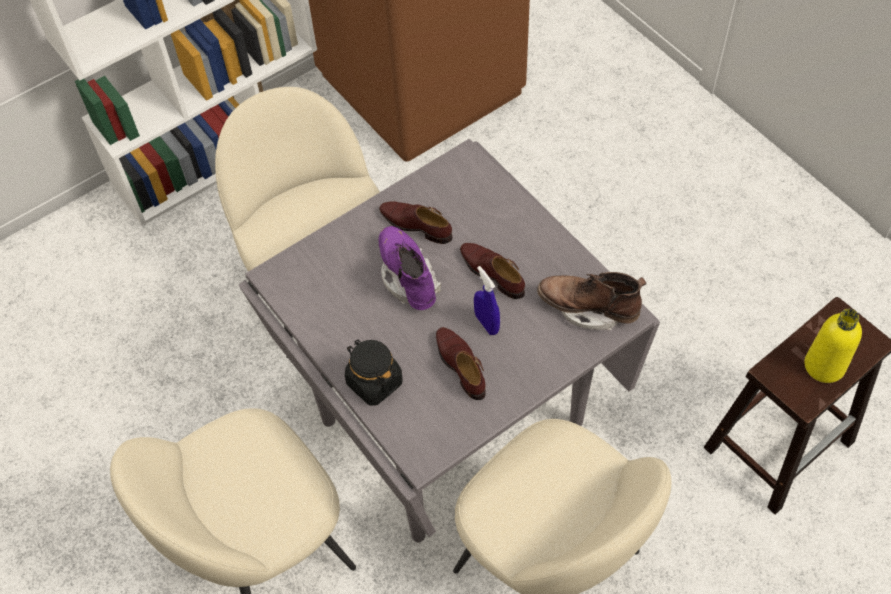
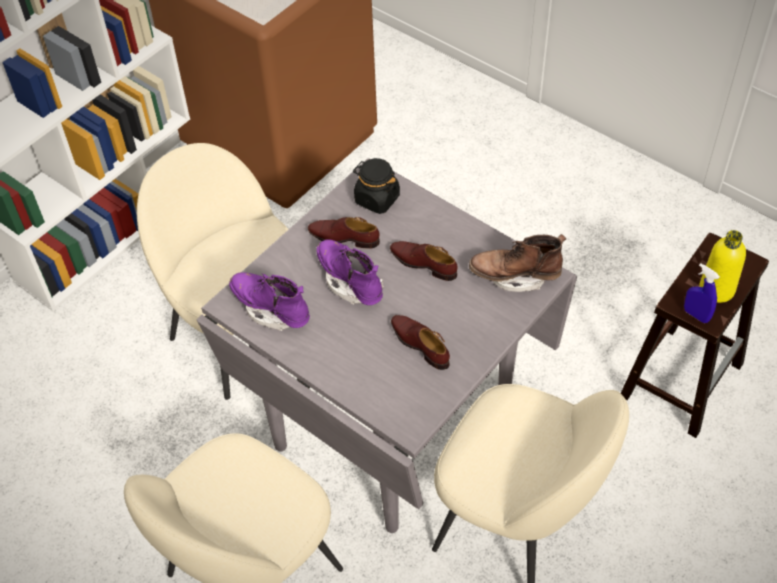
camera: 15 degrees left, 5 degrees down
black jar [345,340,403,406] -> black jar moved to [353,158,400,214]
blue spray bottle [474,266,500,335] -> blue spray bottle moved to [684,263,720,323]
none -> purple boot [229,272,310,331]

